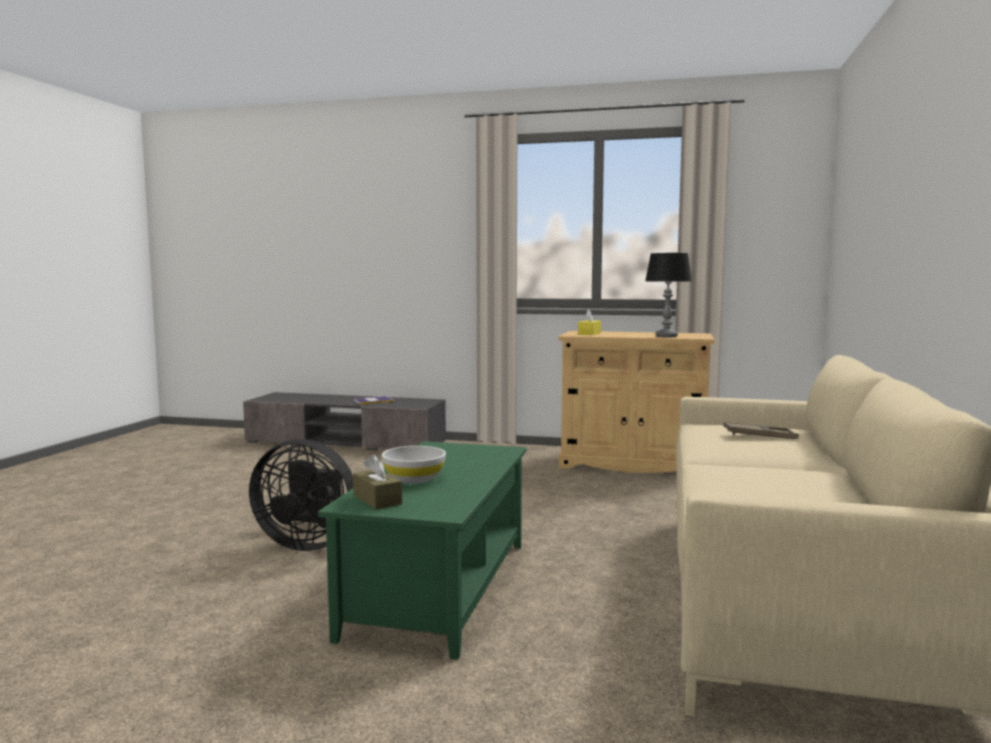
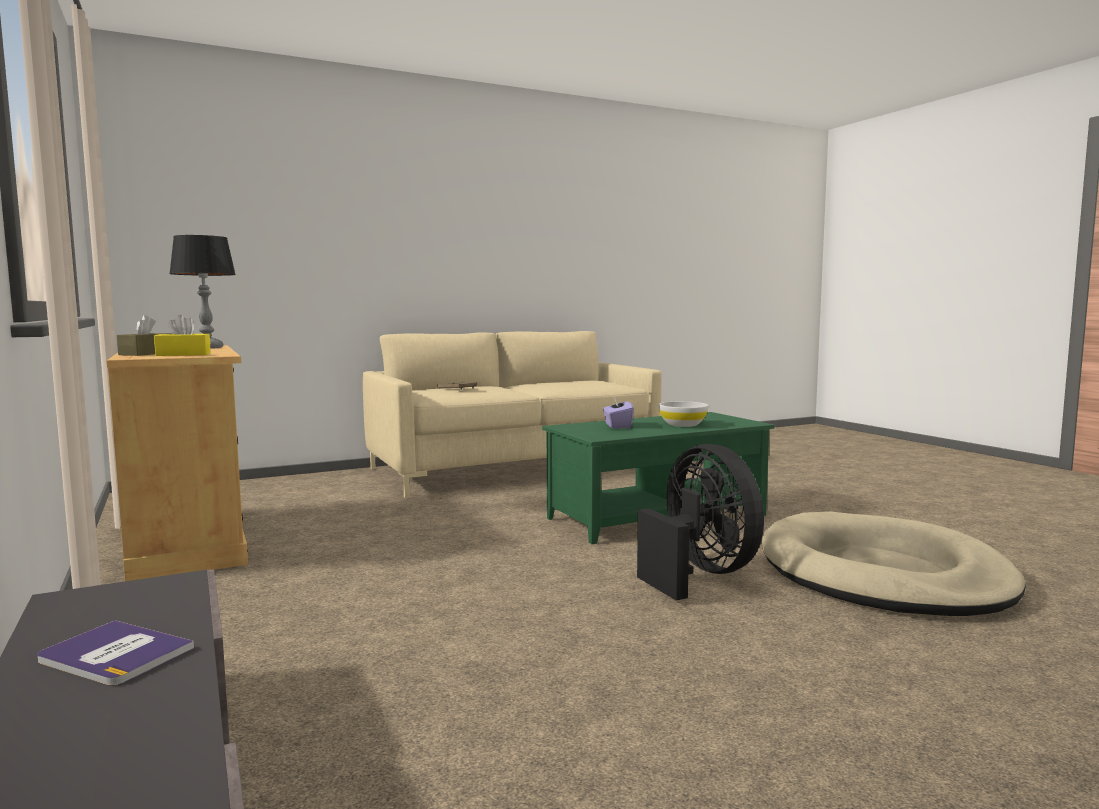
camera: 130 degrees left, 0 degrees up
brown tissue box [353,454,402,510] -> brown tissue box moved to [117,315,172,356]
none -> purple tissue box [603,395,634,429]
none -> beige dog bed [762,511,1026,616]

